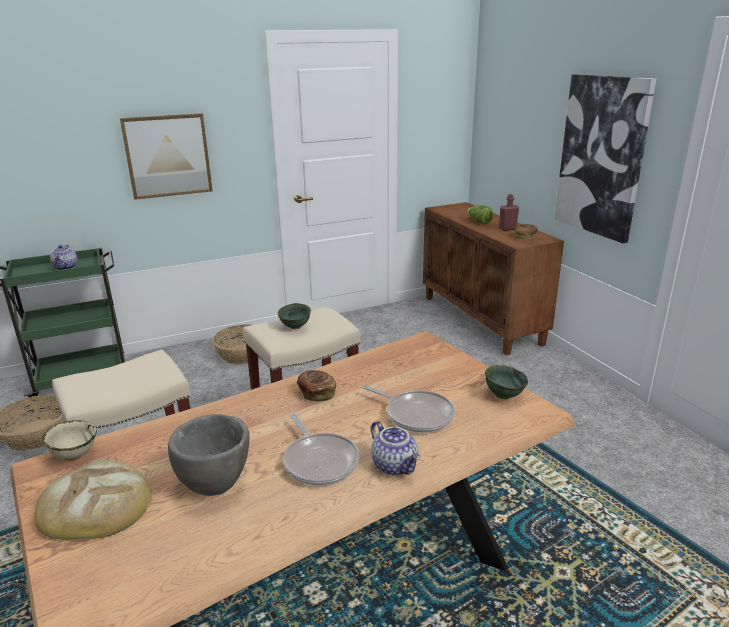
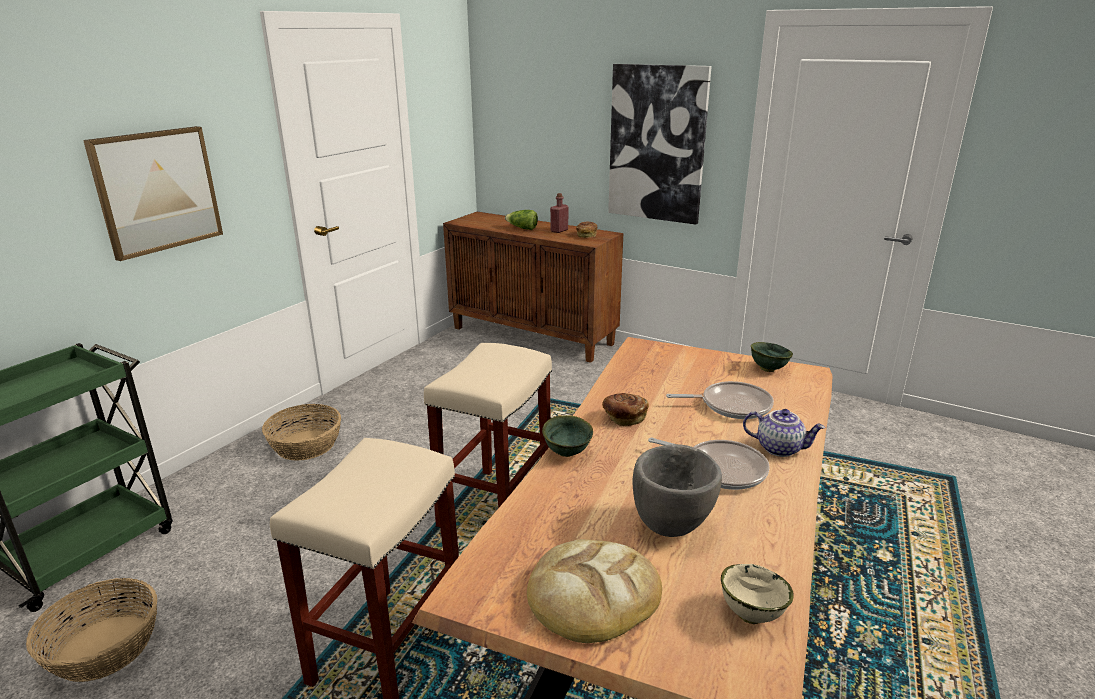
camera: 35 degrees left, 0 degrees up
beige bowl [42,420,97,461] -> beige bowl moved to [721,564,794,624]
teapot [50,245,77,270] -> none
green bowl [278,303,311,329] -> green bowl moved to [542,415,593,457]

